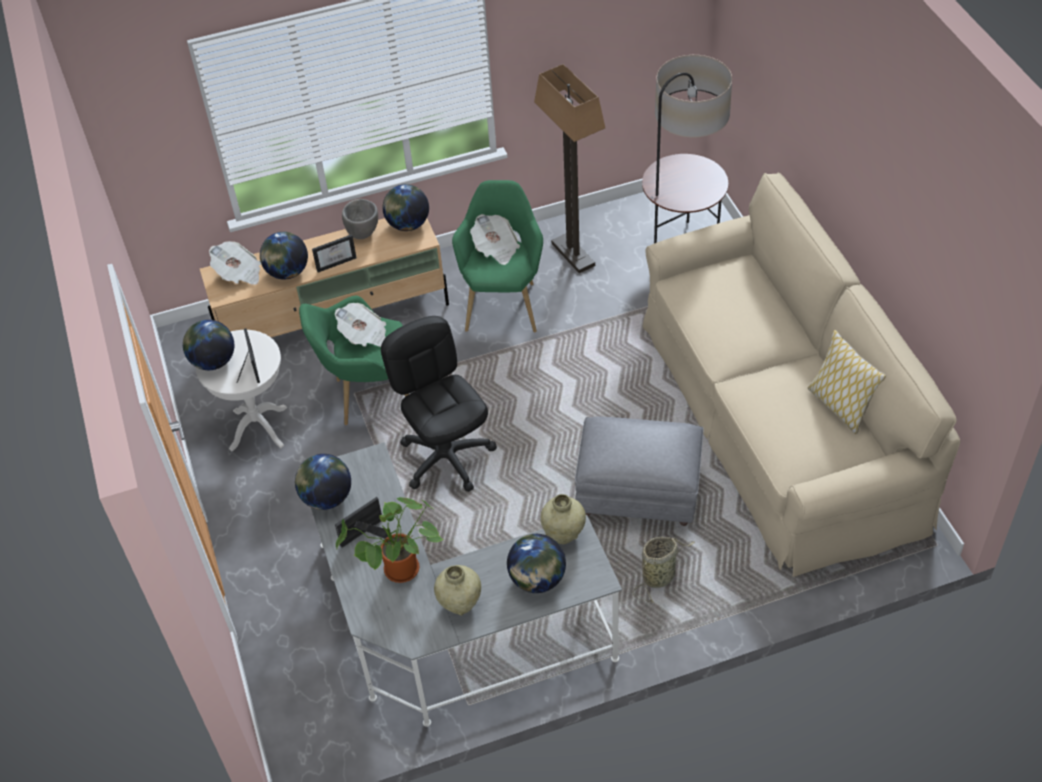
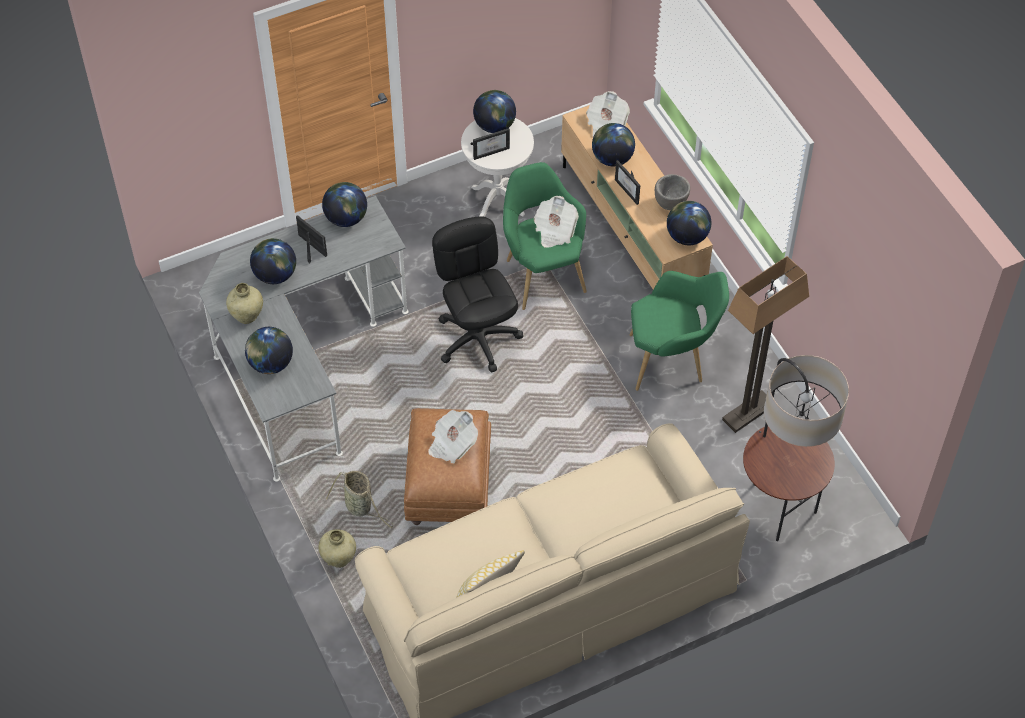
camera: 80 degrees right, 5 degrees up
potted plant [336,497,444,583] -> globe [250,238,296,284]
black office chair [381,316,497,492] -> black office chair turned 75 degrees counterclockwise [432,216,523,373]
newspaper [470,214,520,265] -> newspaper moved to [428,410,478,463]
beige vase [540,494,586,544] -> beige vase moved to [318,529,356,568]
grey ottoman [575,417,704,526] -> brown ottoman [404,408,491,525]

